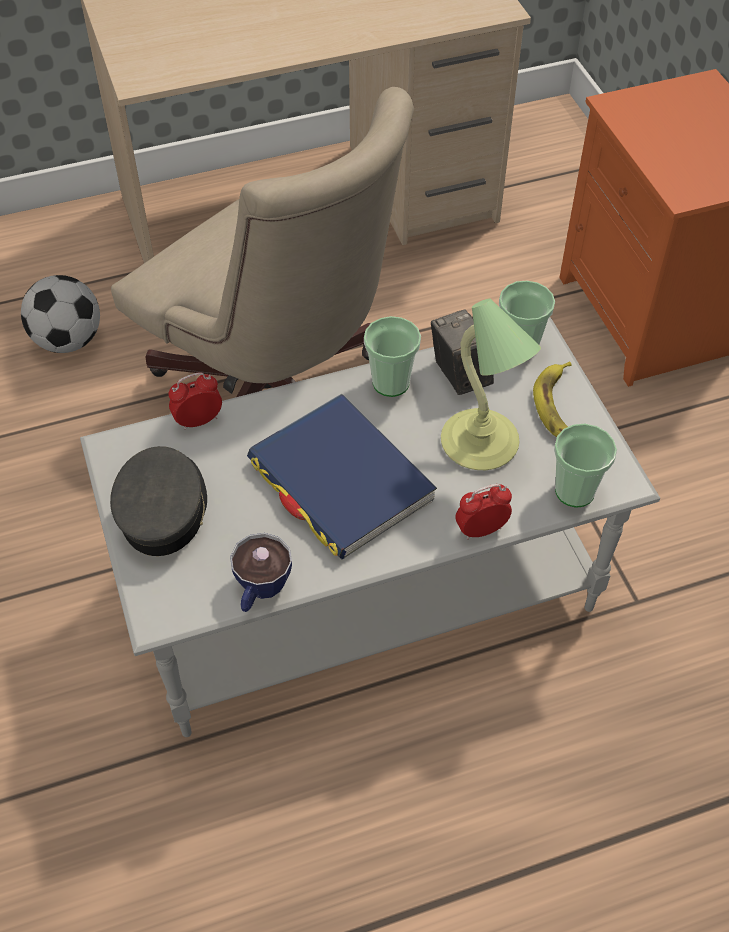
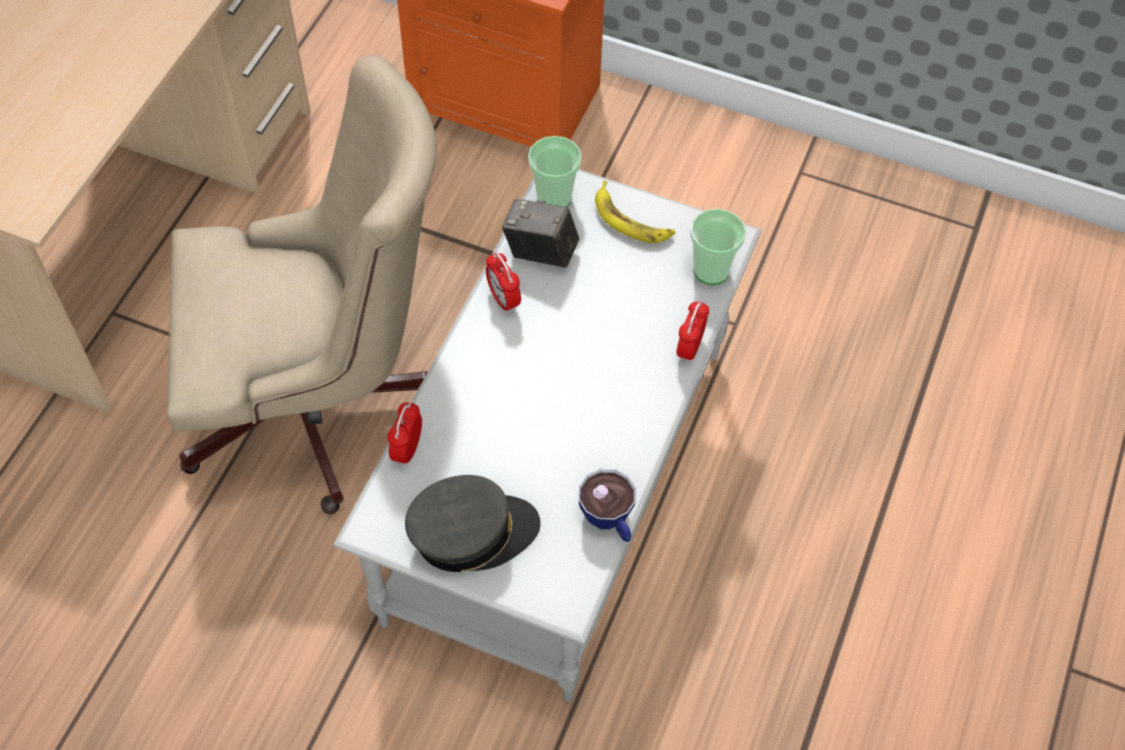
camera: 50 degrees left, 5 degrees up
football [21,275,100,353] -> none
grey cap [110,446,207,556] -> grey cap turned 120 degrees clockwise [405,475,541,573]
blue book [247,393,437,560] -> none
cup [364,316,421,397] -> alarm clock [486,252,521,313]
table lamp [441,298,541,470] -> none

